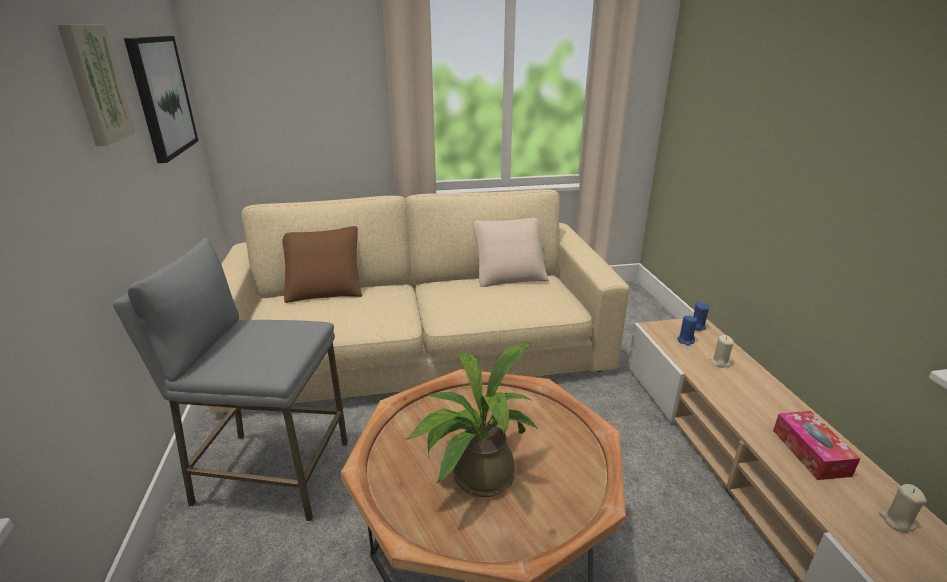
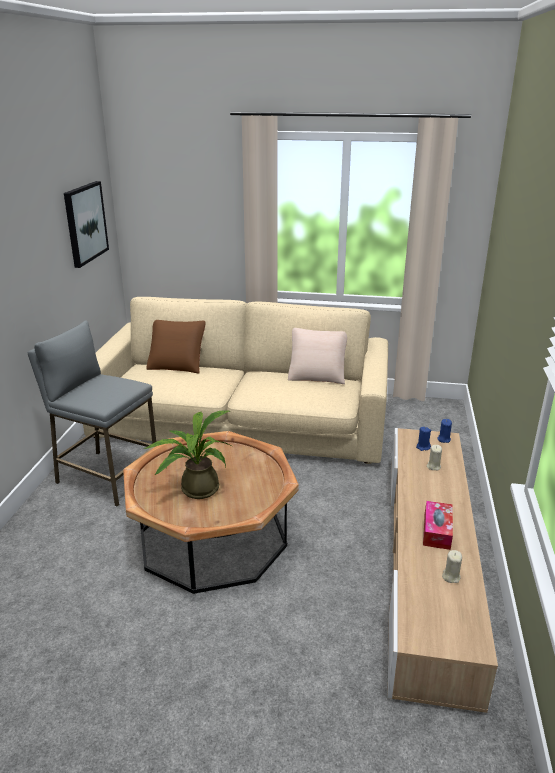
camera: 20 degrees right, 0 degrees up
picture [57,25,135,146] -> none

